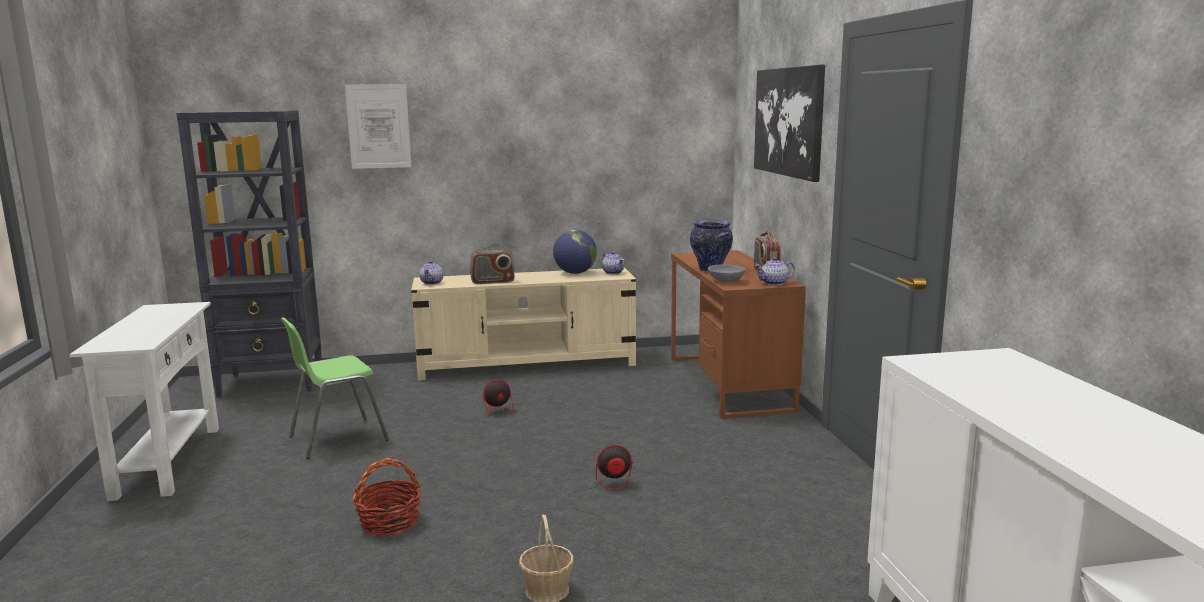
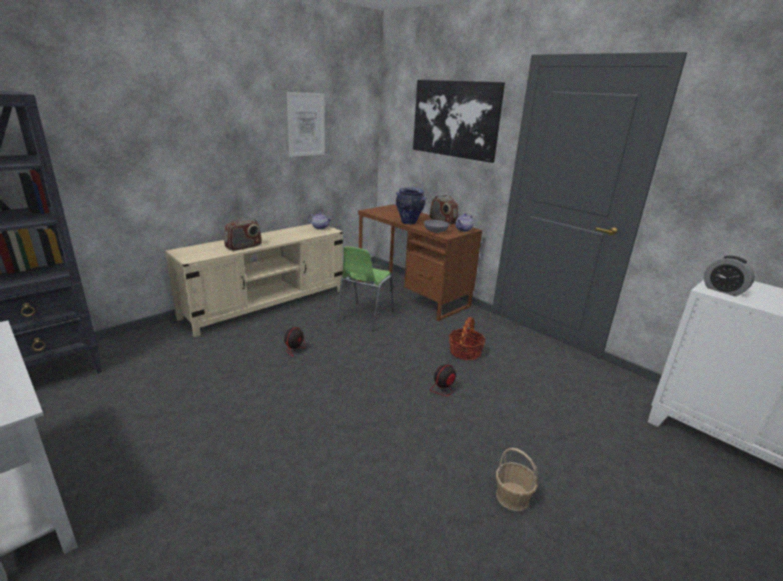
camera: 35 degrees left, 10 degrees up
green chair [281,317,389,459] -> green chair moved to [336,246,394,331]
picture [345,84,412,169] -> picture moved to [287,92,325,157]
basket [352,458,421,536] -> basket moved to [449,317,486,360]
teapot [419,261,443,285] -> none
globe [553,230,597,274] -> none
none -> alarm clock [704,255,755,296]

